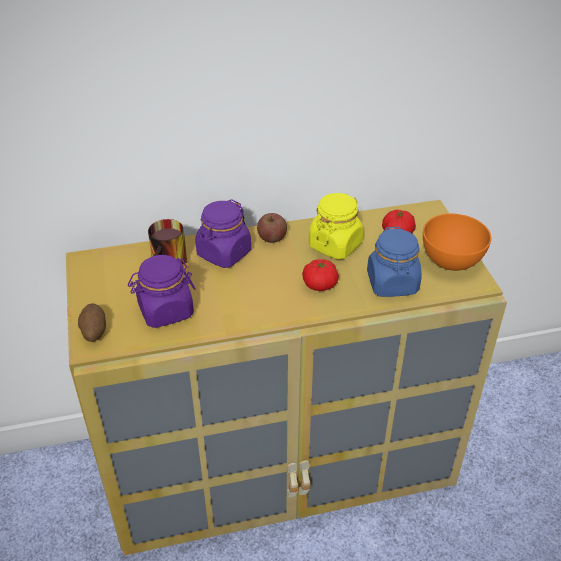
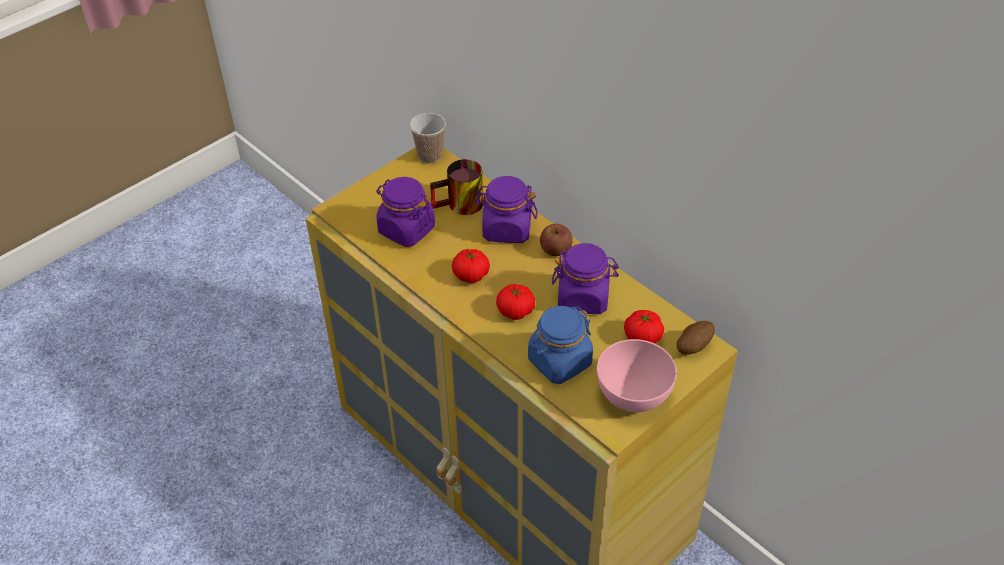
camera: 60 degrees right, 5 degrees up
potato [78,303,106,342] -> potato moved to [677,321,715,354]
yellow jar [309,193,364,259] -> purple jar [552,243,619,314]
orange bowl [423,214,491,271] -> pink bowl [597,339,677,413]
none -> cup [410,113,446,163]
none -> tomato [452,249,490,283]

